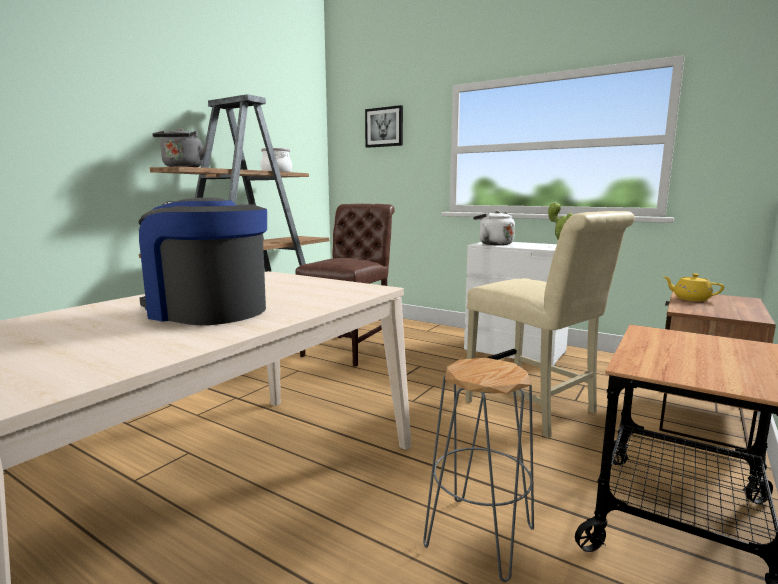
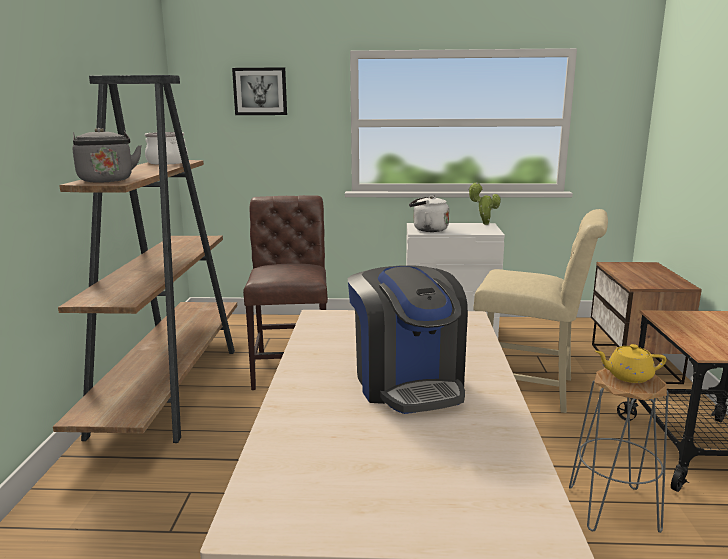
camera: 30 degrees left, 5 degrees up
coffee machine [138,197,267,325] -> coffee machine turned 105 degrees counterclockwise [348,265,468,414]
yellow teapot [662,274,724,301] -> yellow teapot moved to [595,344,667,383]

